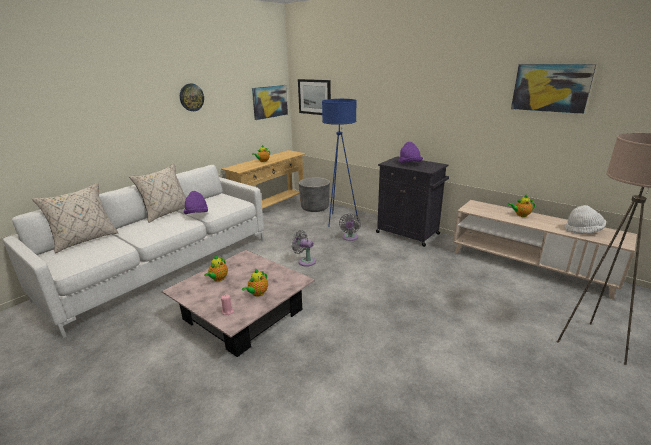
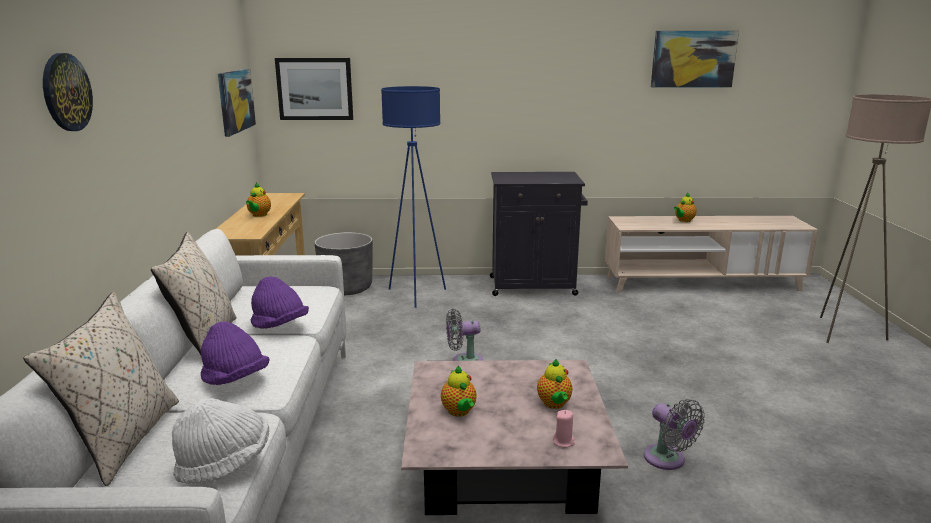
camera: 40 degrees left, 5 degrees down
wall clock [180,84,204,111] -> wall clock moved to [43,53,93,131]
grey fan [339,213,361,241] -> grey fan moved to [644,399,705,470]
purple hat [399,142,423,163] -> purple hat moved to [201,322,269,385]
white hat [564,205,606,234] -> white hat moved to [172,398,269,484]

